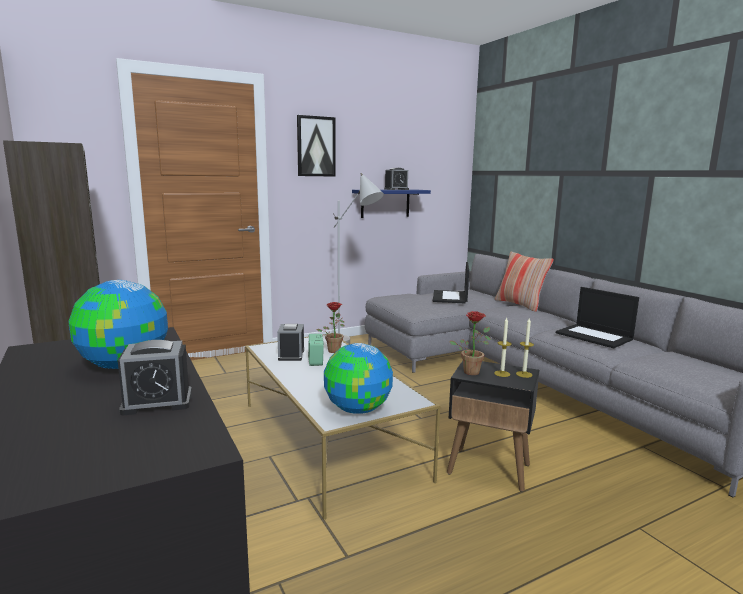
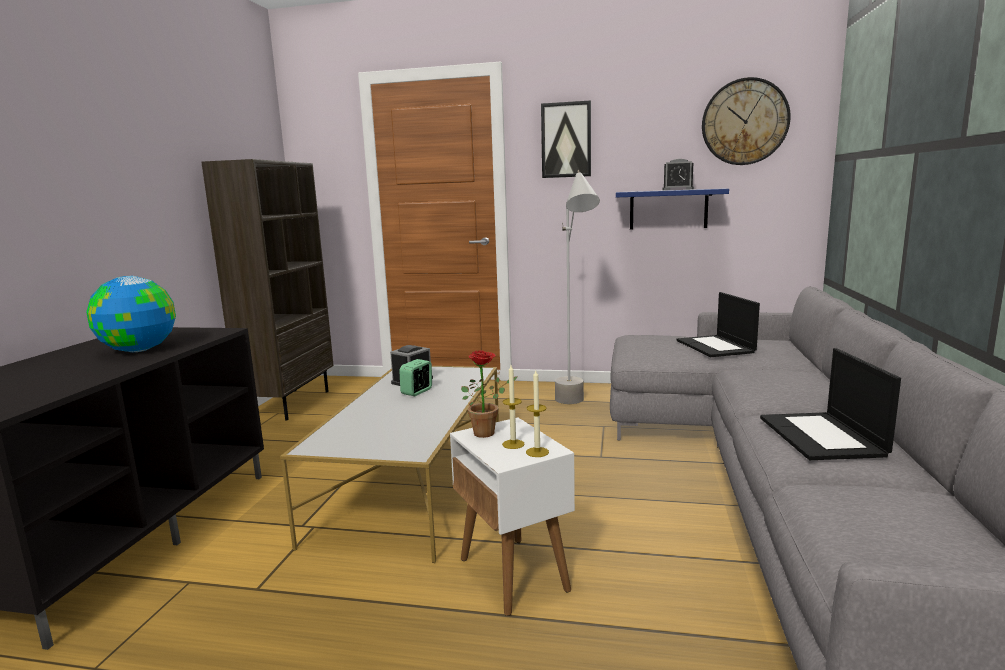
camera: 40 degrees right, 0 degrees up
alarm clock [118,340,192,415] -> none
potted plant [317,302,345,353] -> none
globe [324,343,393,414] -> none
laptop [433,262,469,303] -> laptop turned 60 degrees counterclockwise [677,292,760,357]
black side table [447,361,539,492] -> white side table [450,417,575,616]
pillow [495,252,554,312] -> none
none -> wall clock [702,77,791,165]

